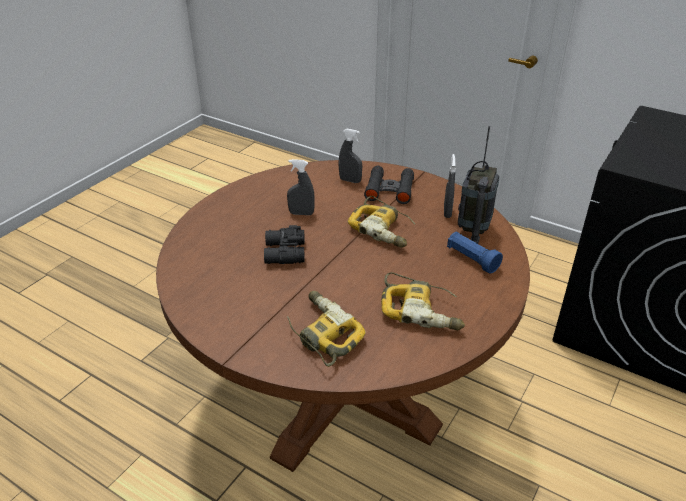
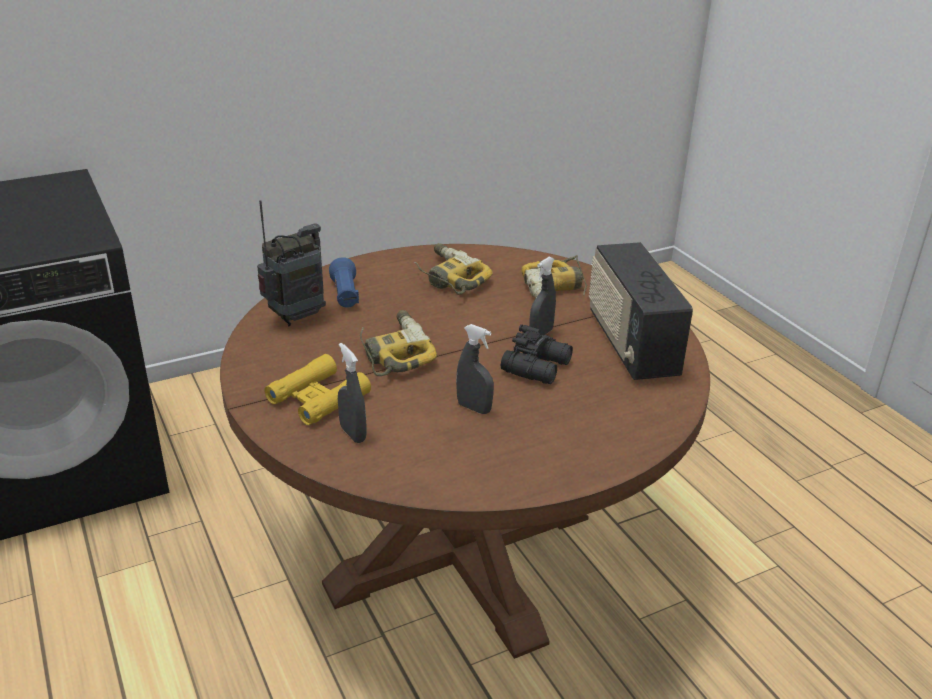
camera: 150 degrees left, 5 degrees down
black binoculars [364,166,414,204] -> yellow binoculars [264,354,371,425]
grey spray bottle [444,154,456,218] -> grey spray bottle moved to [529,257,556,335]
none -> radio [589,242,693,380]

